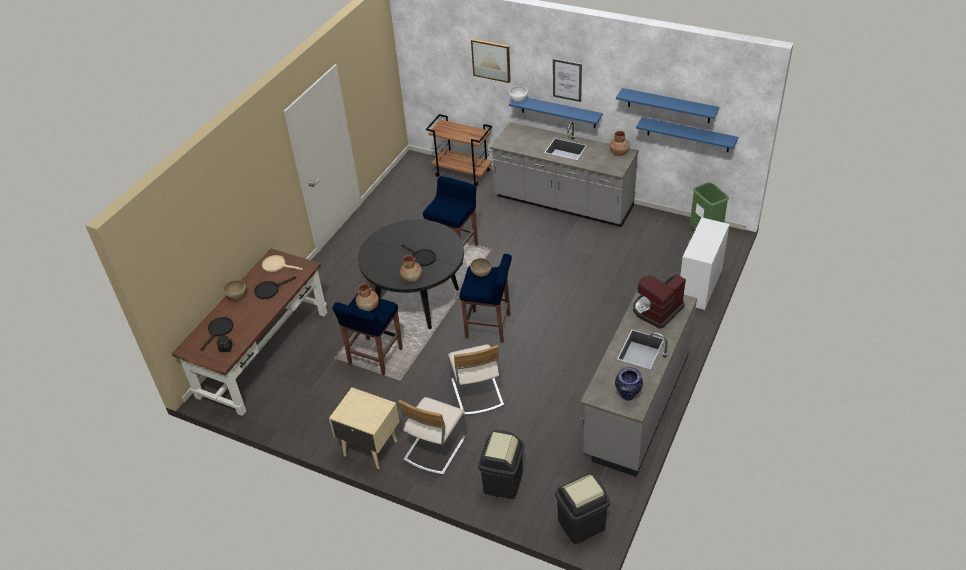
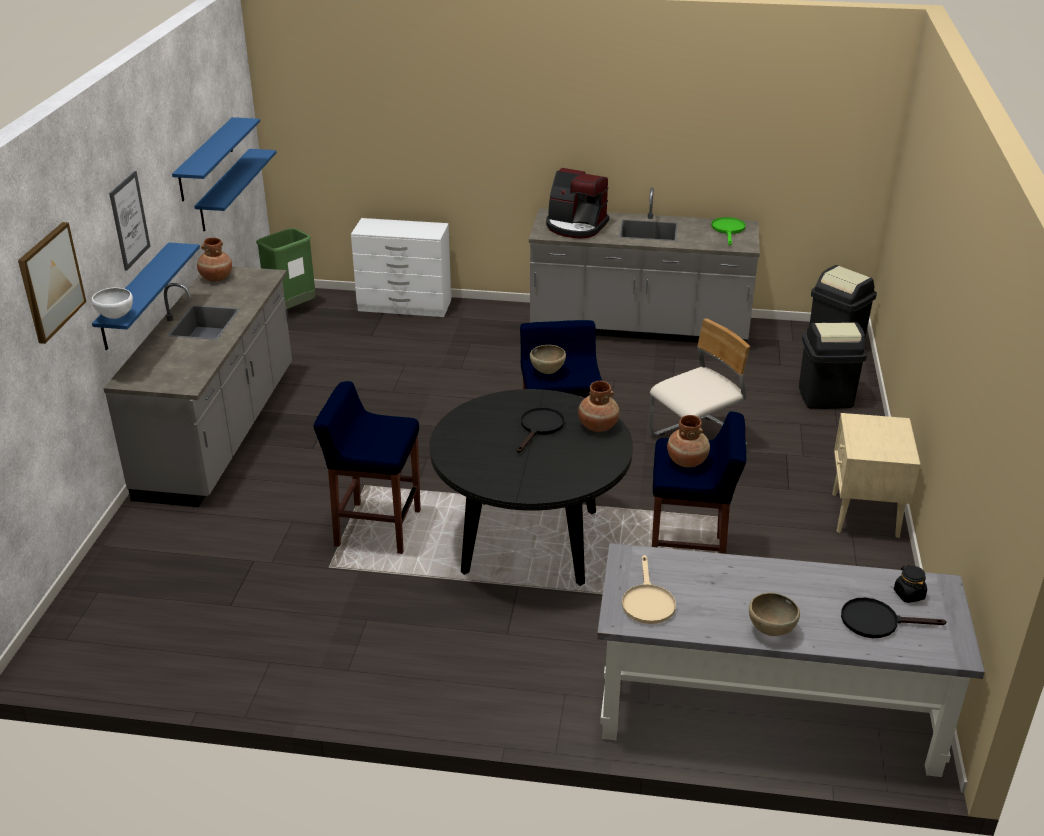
camera: 110 degrees left, 10 degrees down
brown desk [172,249,327,416] -> grey desk [597,543,985,777]
black frying pan [254,276,297,299] -> none
beige chair [398,397,466,475] -> none
brown cart [426,114,492,186] -> none
vase [615,367,643,401] -> green frying pan [711,217,746,245]

